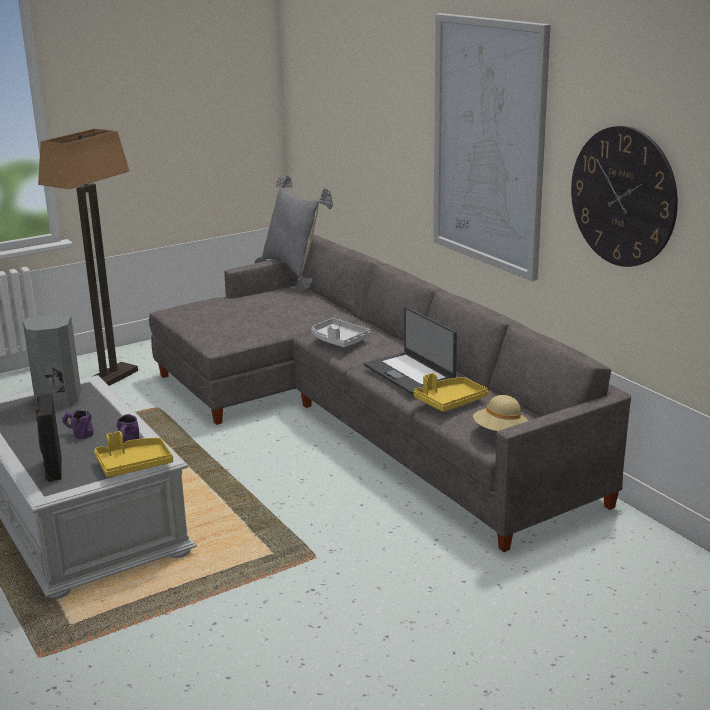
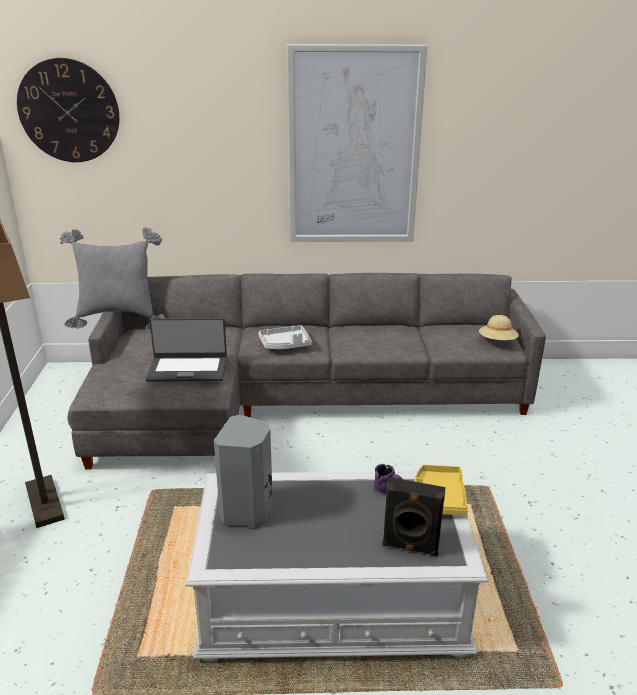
camera: 60 degrees left, 5 degrees up
purple mug [62,410,94,439] -> none
laptop [364,307,457,394] -> laptop moved to [146,318,227,382]
yellow tray [413,373,488,412] -> none
wall clock [571,126,678,267] -> wall clock moved to [17,58,119,162]

